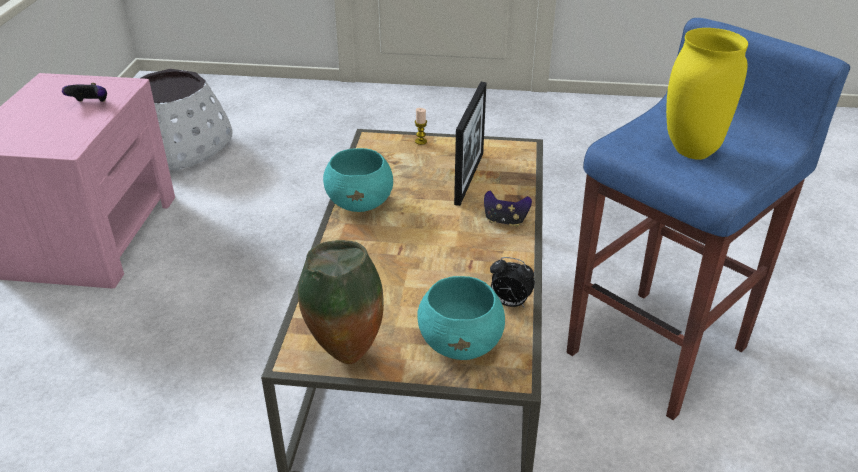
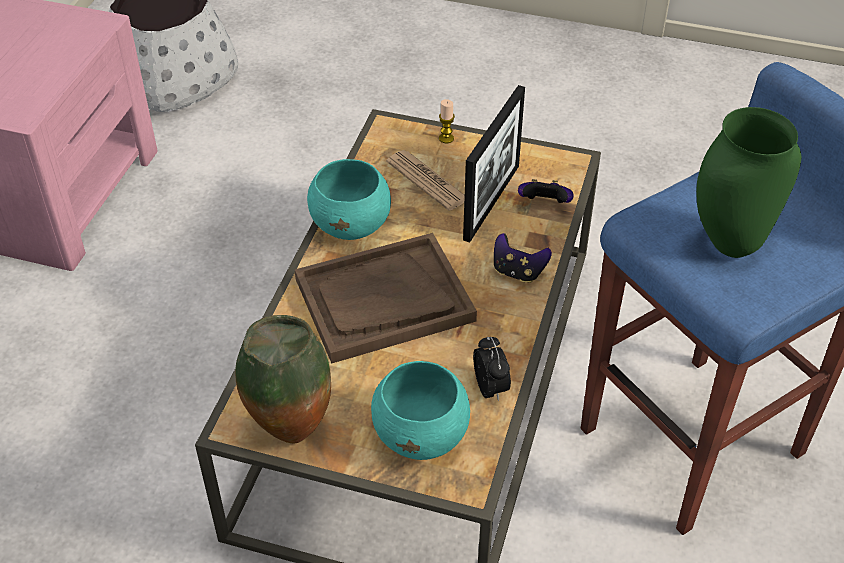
camera: 10 degrees right, 10 degrees up
game controller [62,83,107,102] -> game controller moved to [518,179,574,203]
alarm clock [490,257,535,308] -> alarm clock turned 135 degrees counterclockwise [473,337,511,401]
yellow vase [666,28,748,160] -> green vase [696,107,801,258]
none -> brown tray [295,233,477,363]
none -> newspaper [386,150,465,211]

